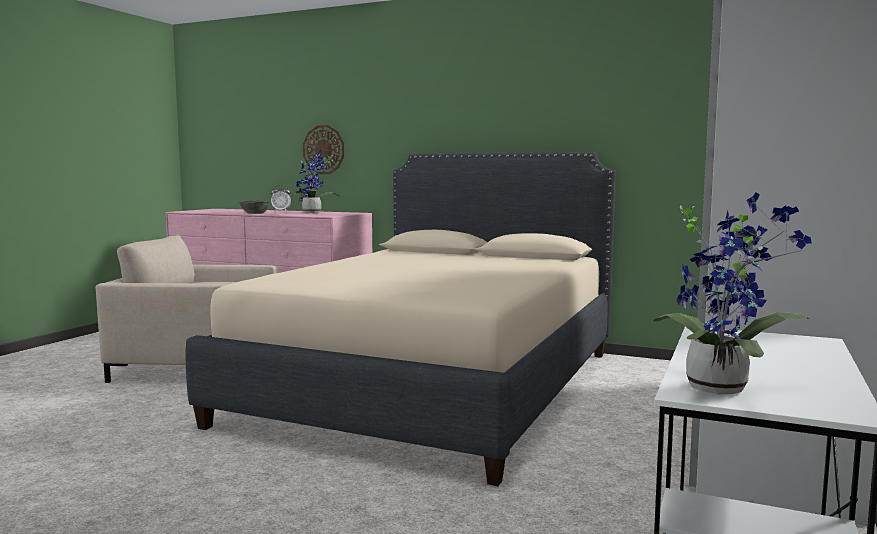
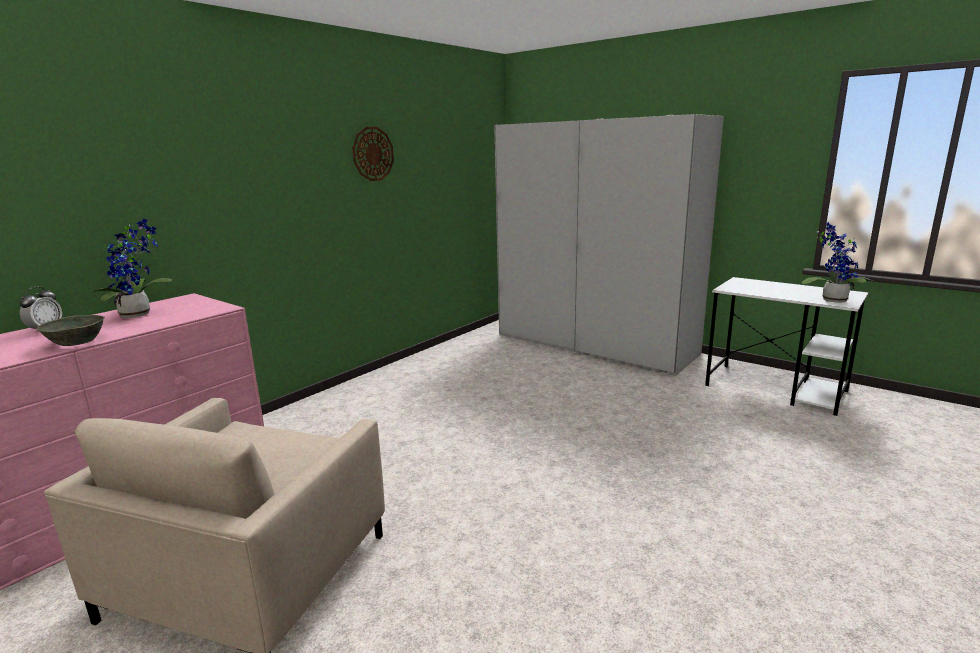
camera: 75 degrees left, 10 degrees up
beige bed [185,152,616,486] -> none
wall clock [303,125,345,174] -> wall clock moved to [352,127,394,181]

